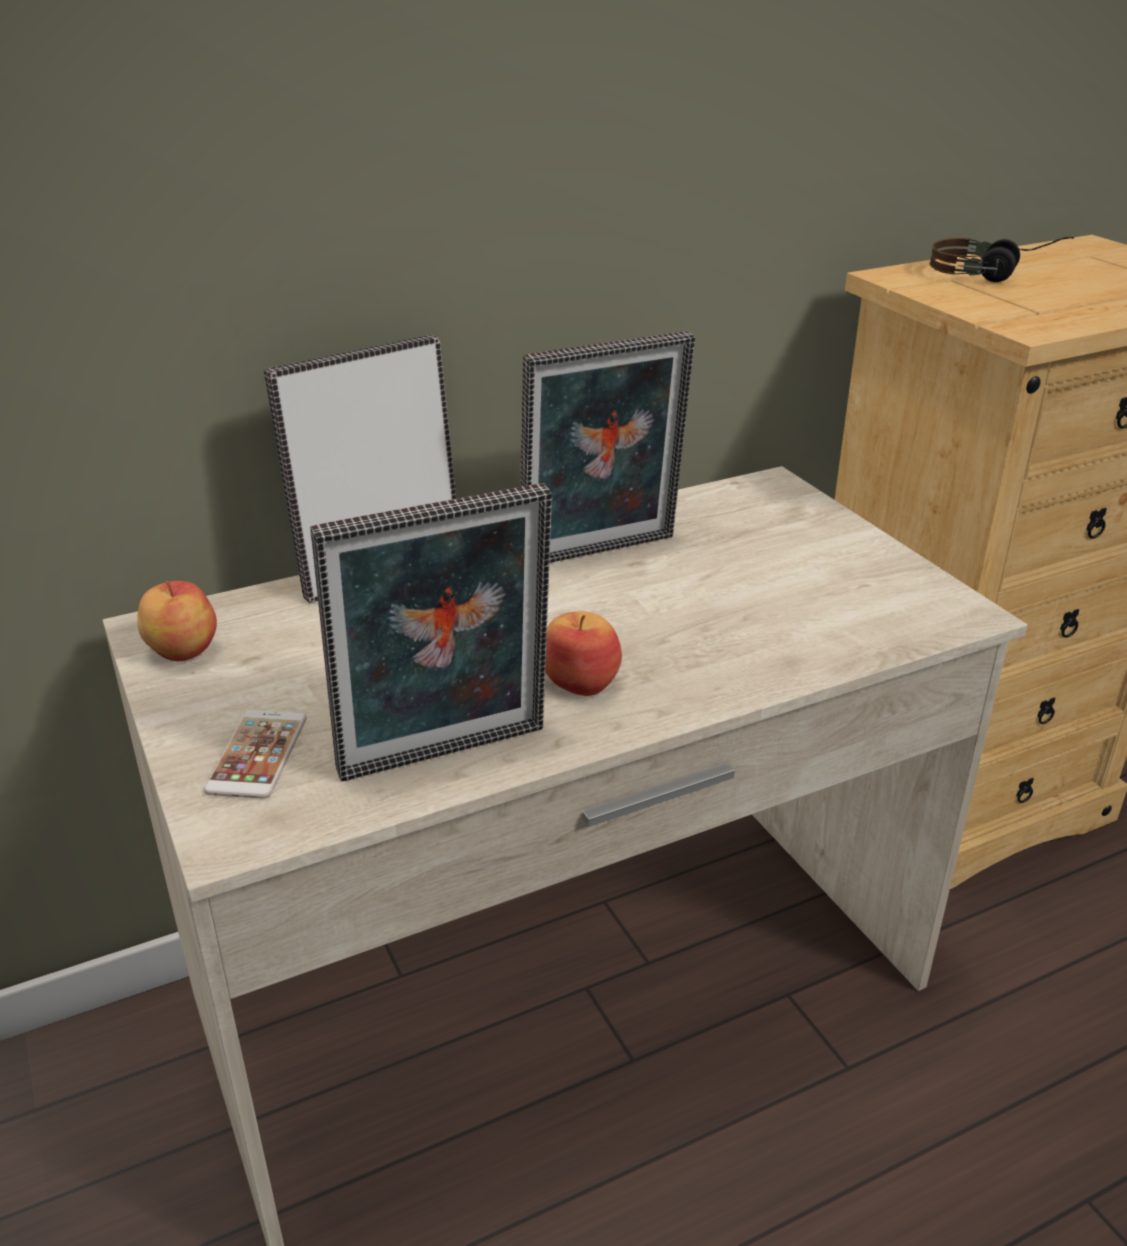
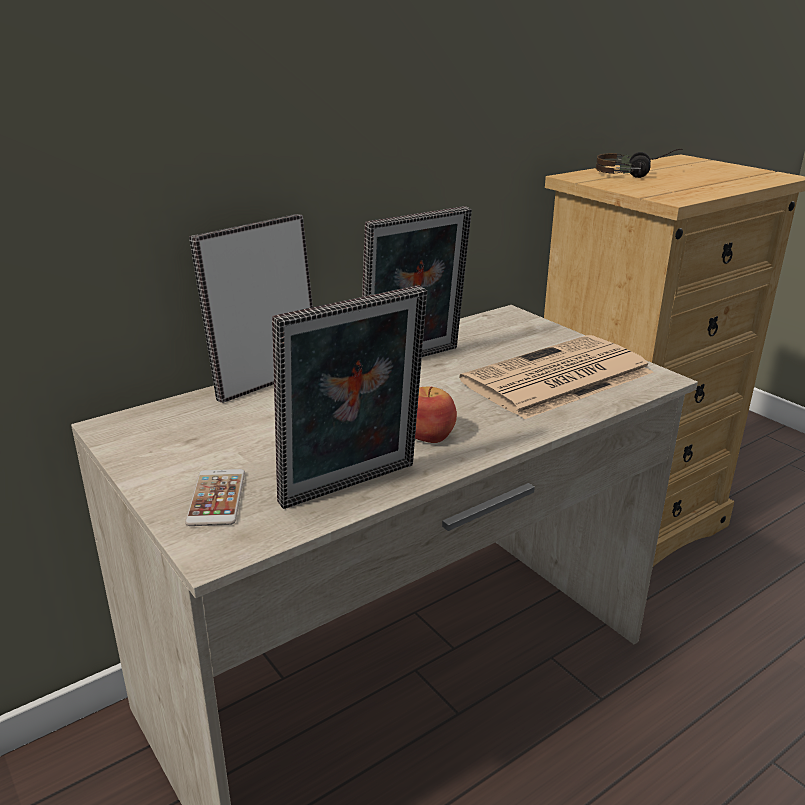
camera: 10 degrees left, 5 degrees down
apple [137,581,217,661] -> none
none -> newspaper [459,335,654,419]

